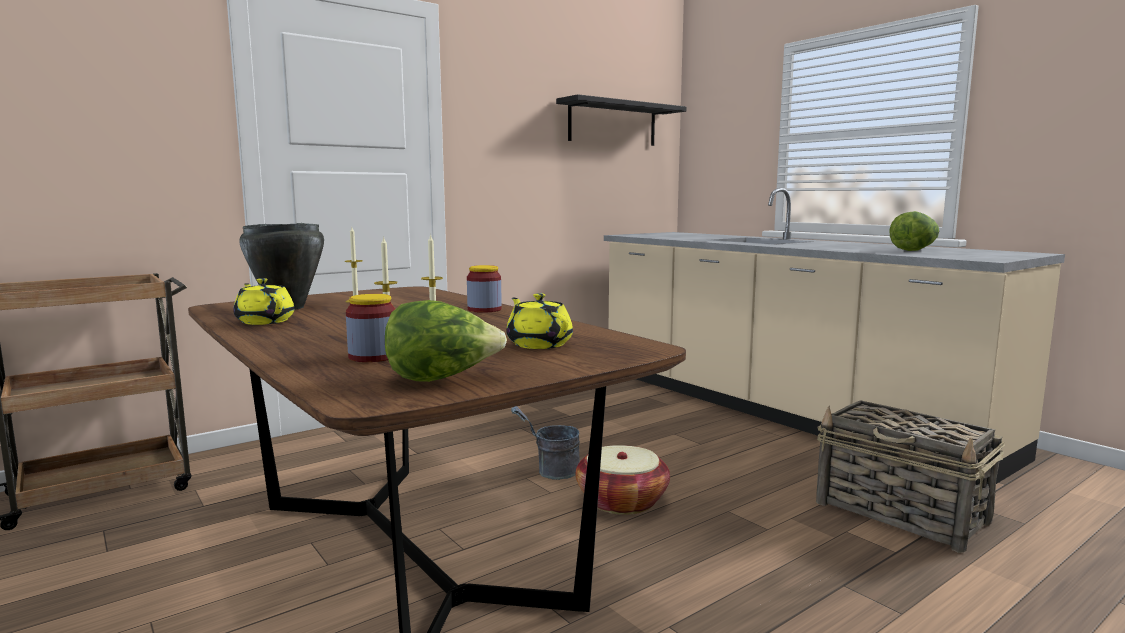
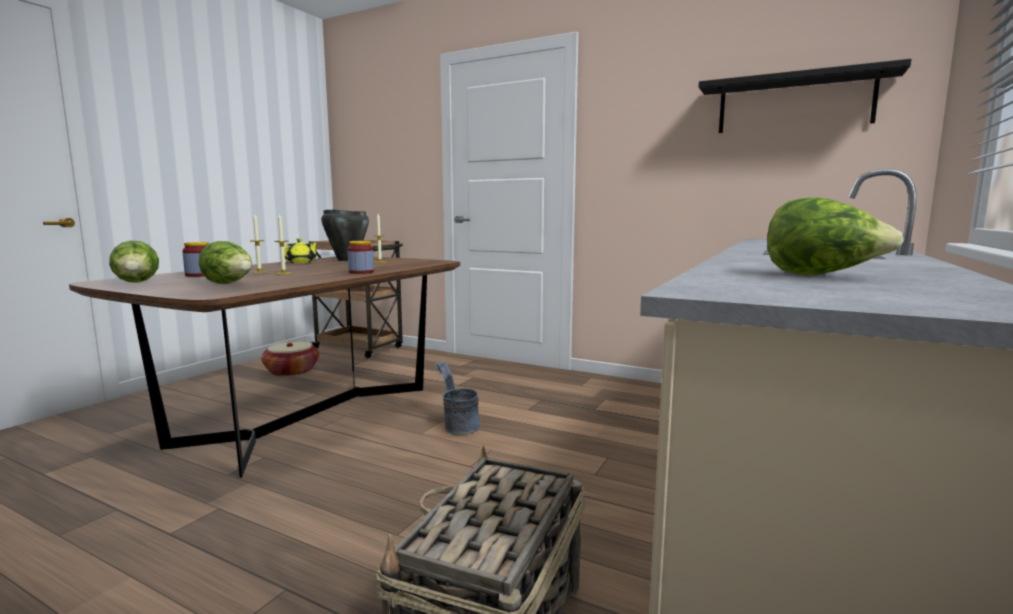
camera: 65 degrees right, 0 degrees up
yellow teapot [506,293,573,349] -> lettuce [199,241,252,284]
basket [576,445,670,515] -> basket moved to [261,341,319,377]

